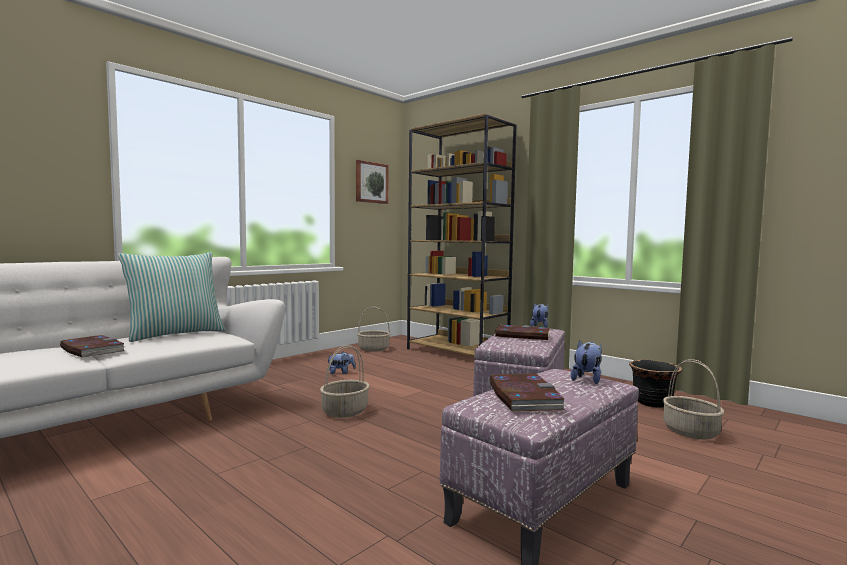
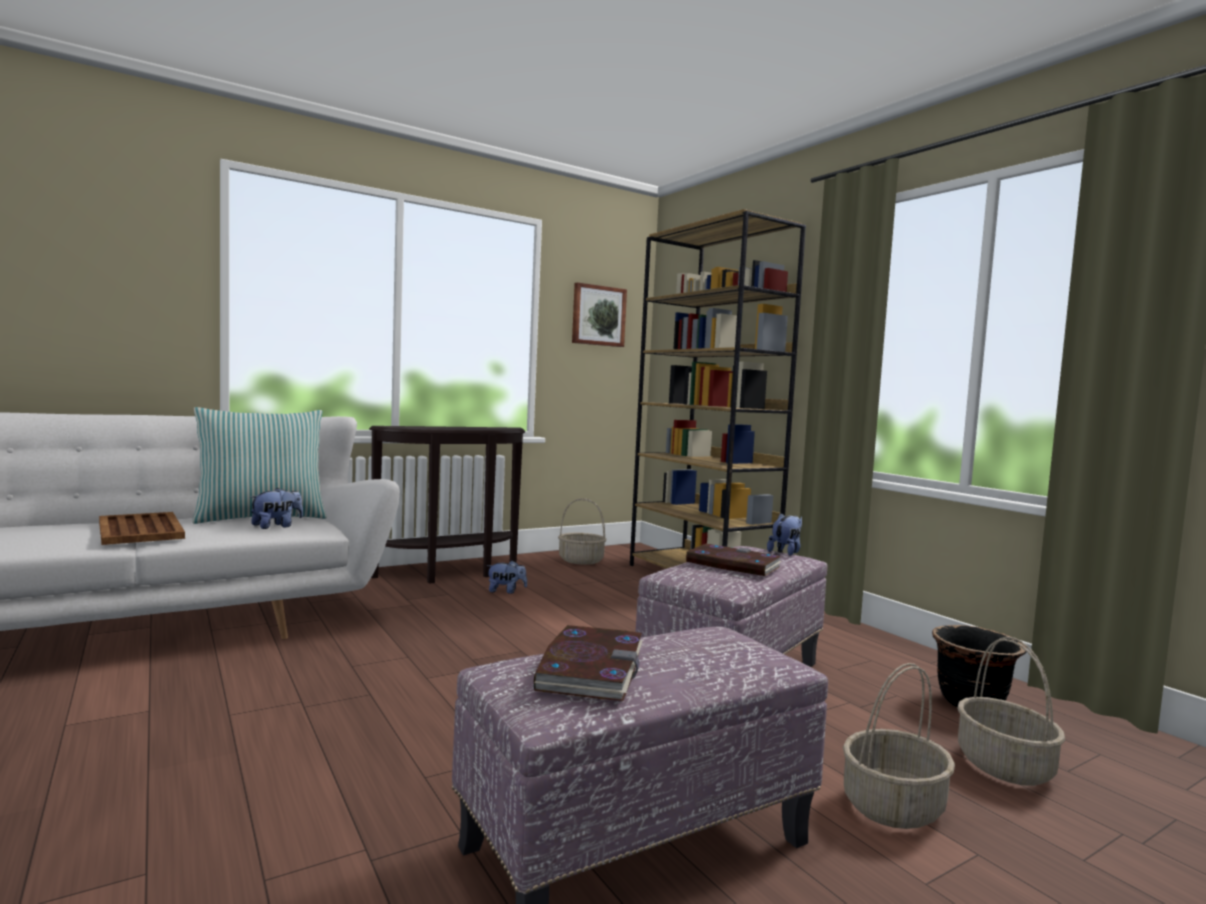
camera: 15 degrees right, 0 degrees up
book [60,335,125,358] -> brown tray [99,512,185,545]
basket [320,345,370,418] -> basket moved to [843,663,955,829]
plush toy [571,340,602,384] -> plush toy moved to [250,488,303,529]
none -> brown console table [369,426,525,584]

